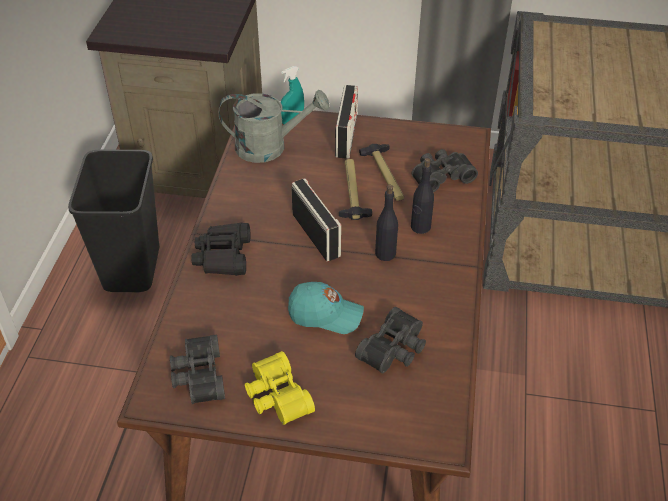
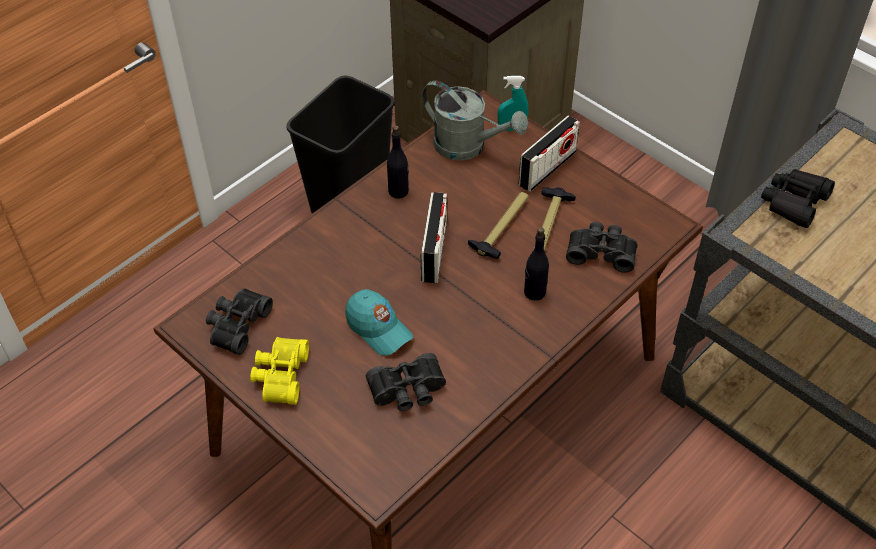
camera: 35 degrees right, 5 degrees up
black binoculars [191,222,250,276] -> black binoculars moved to [761,169,835,228]
black bottle [375,185,398,261] -> black bottle moved to [387,125,409,199]

